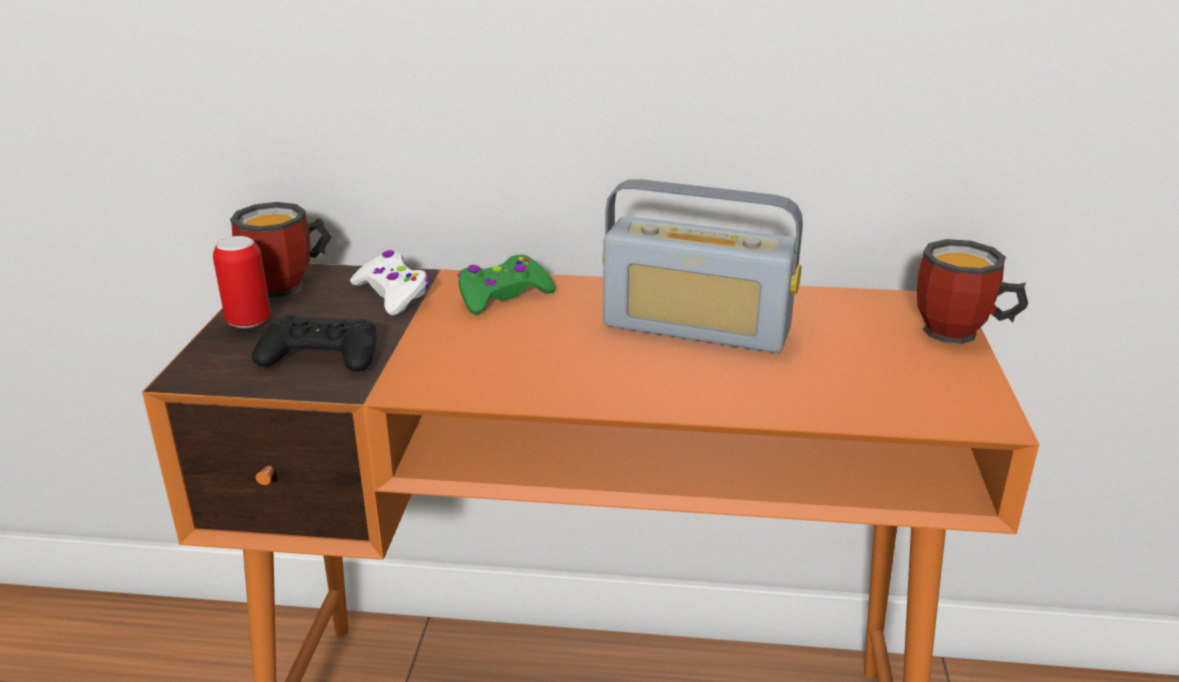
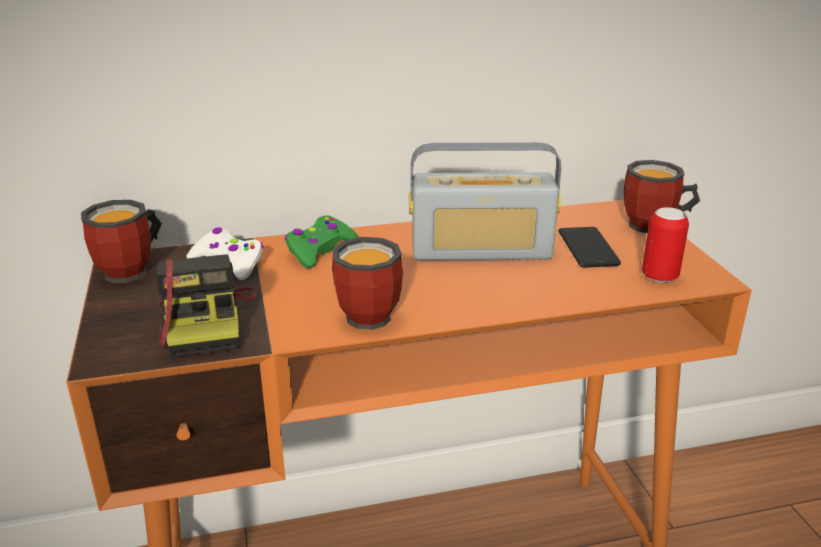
camera: 20 degrees left, 0 degrees up
can [213,236,271,328] -> can moved to [642,207,689,283]
black game controller [252,315,377,372] -> camera [156,255,256,357]
none -> mug [332,237,403,330]
none -> phone [558,227,621,268]

